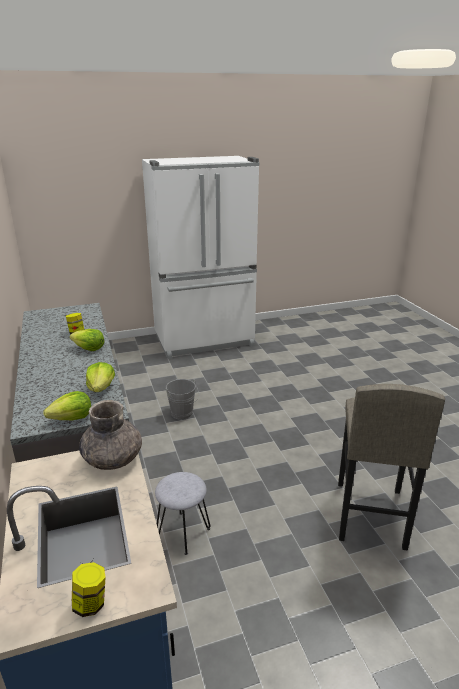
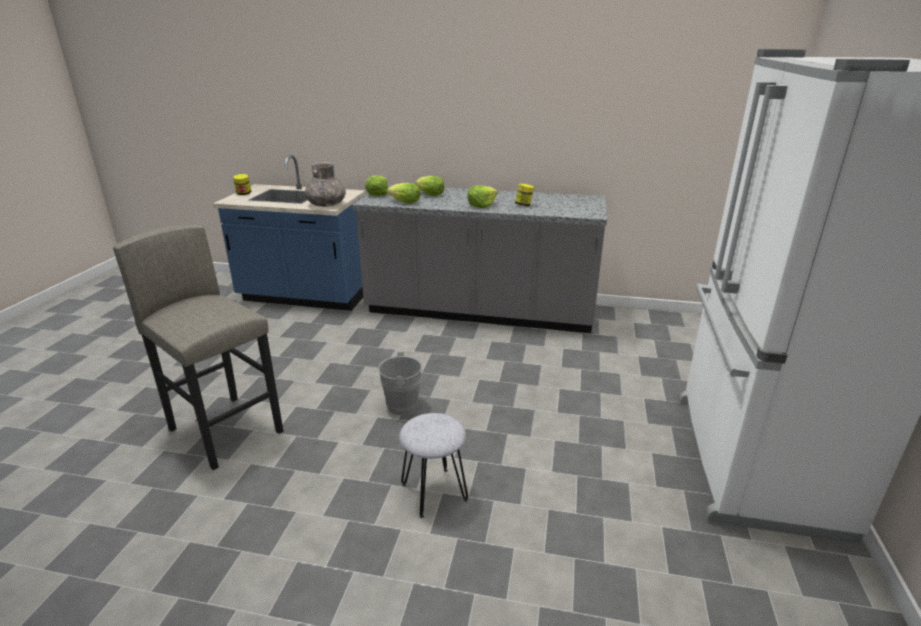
camera: 120 degrees right, 0 degrees up
grey stool [155,472,211,555] -> grey stool moved to [399,413,468,518]
grey bucket [165,379,199,420] -> grey bucket moved to [371,352,422,415]
none -> lettuce [415,176,445,196]

